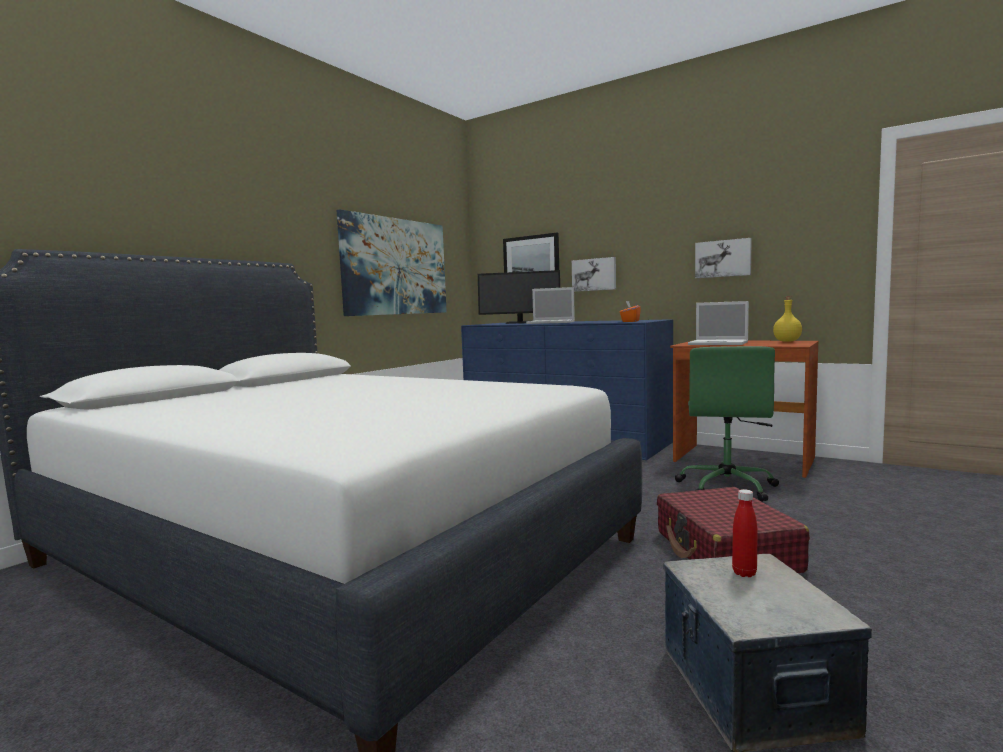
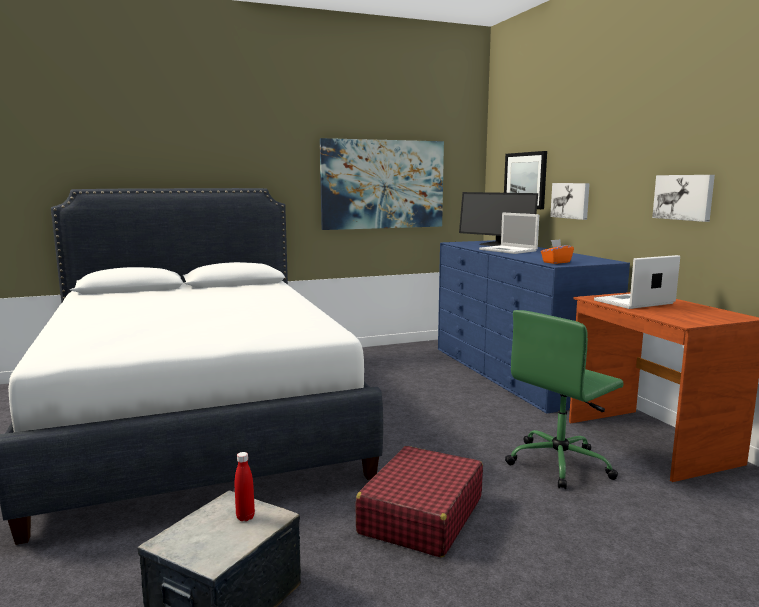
camera: 35 degrees right, 5 degrees up
laptop [688,301,749,345] -> laptop turned 90 degrees clockwise [594,255,680,309]
yellow bottle [773,296,802,342] -> none

